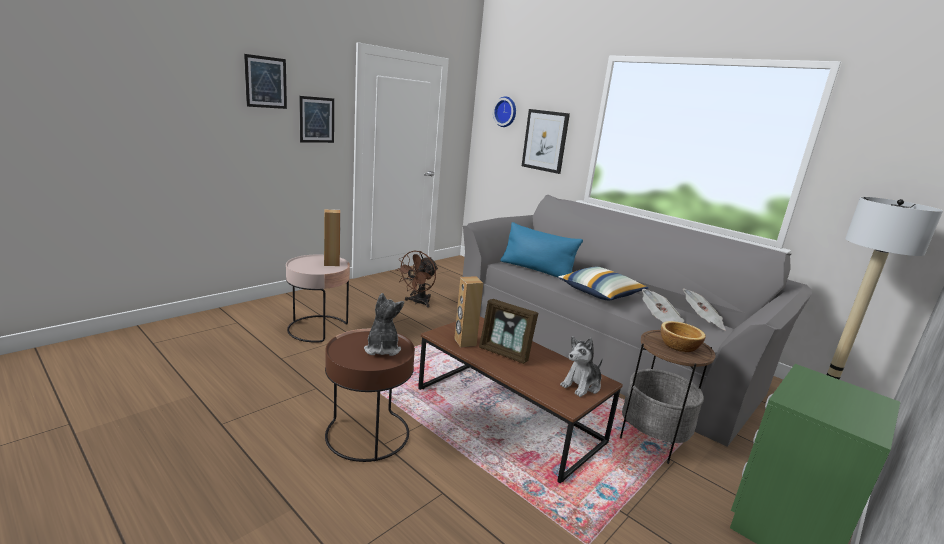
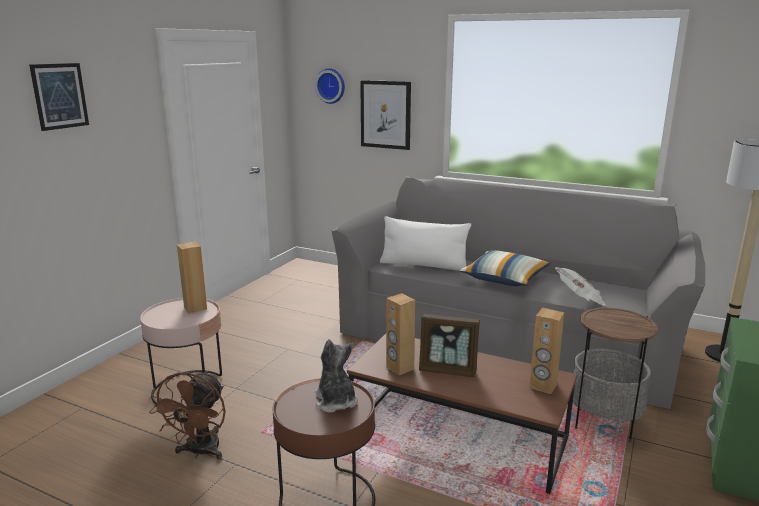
camera: 15 degrees left, 0 degrees up
picture [299,96,334,143] -> none
brown fan [396,251,438,308] -> brown fan moved to [149,371,226,459]
blue pillow [500,222,583,277] -> white pillow [380,216,471,271]
plush toy [560,336,603,397] -> brown speaker [529,308,564,394]
bowl [661,321,706,352] -> none
newspaper [683,288,726,330] -> none

